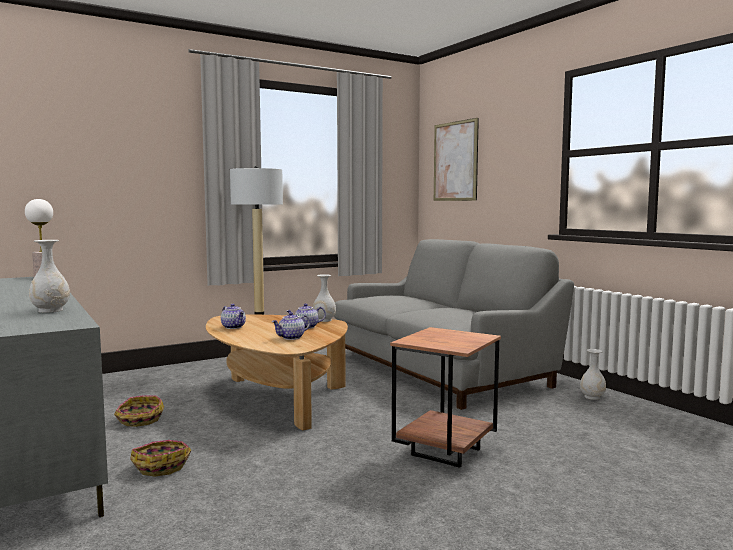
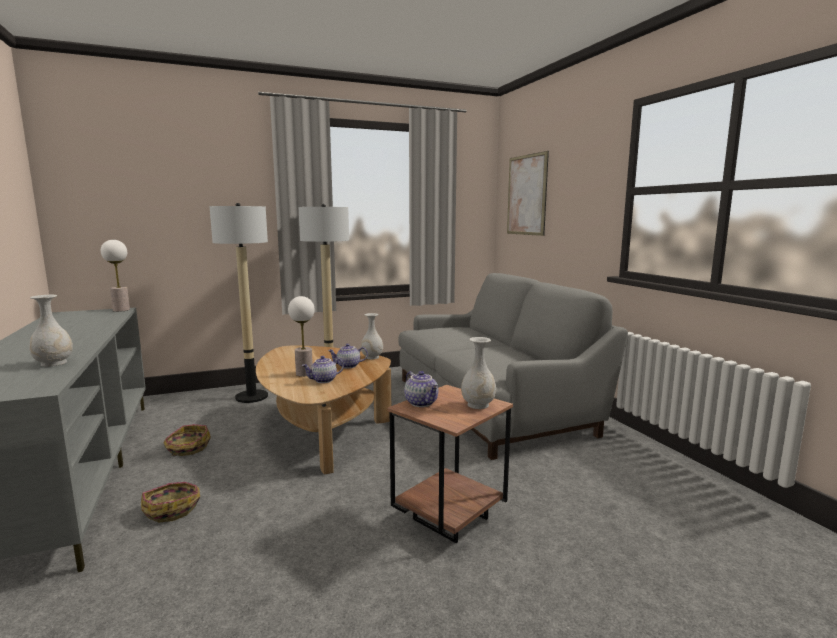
camera: 10 degrees right, 5 degrees up
teapot [221,304,246,329] -> teapot moved to [404,371,438,407]
white vase [580,349,606,400] -> white vase moved to [461,337,496,409]
none -> floor lamp [209,203,268,403]
none -> table lamp [288,296,315,377]

